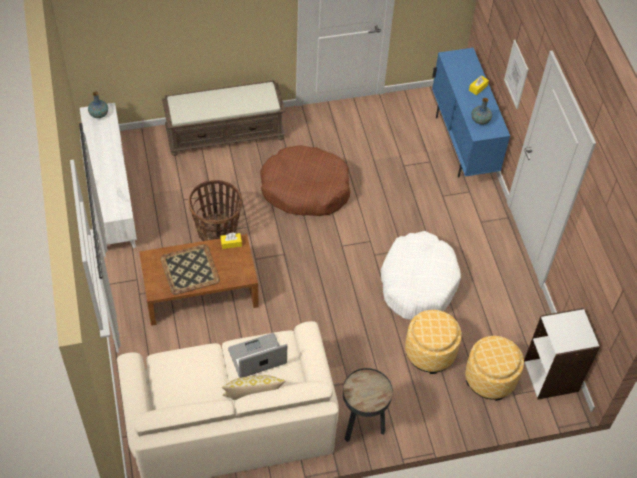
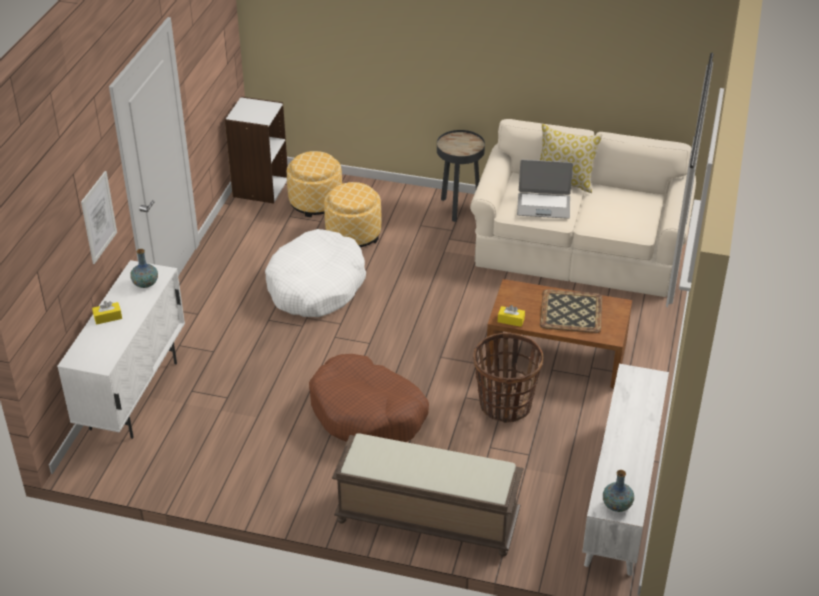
camera: 150 degrees left, 15 degrees down
blue cabinet [432,48,510,177] -> white cabinet [57,260,185,439]

